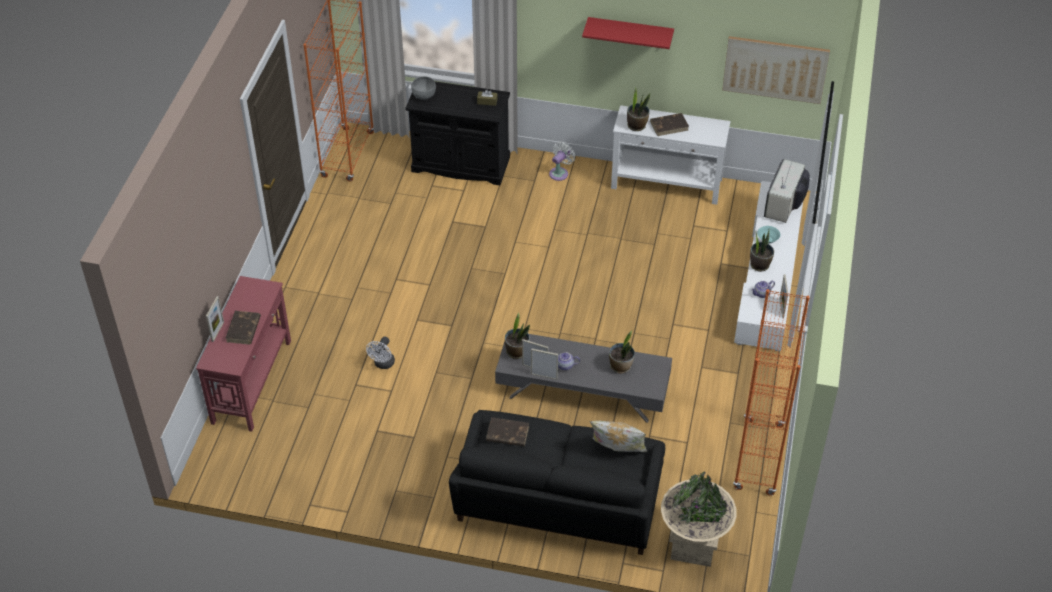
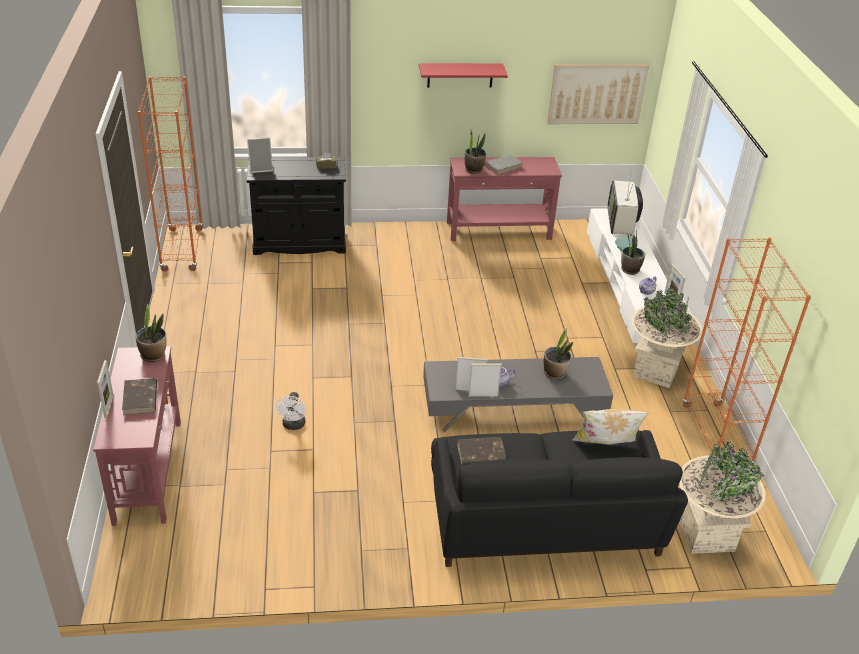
camera: 20 degrees left, 10 degrees down
grey bowl [411,76,436,100] -> picture frame [247,137,273,173]
potted plant [505,312,530,359] -> potted plant moved to [136,303,167,362]
white fan [549,142,575,181] -> none
white console table [611,105,731,205] -> red console table [447,157,562,241]
brown book [650,113,689,136] -> grey book [484,155,522,175]
none -> beige planter [631,288,703,388]

